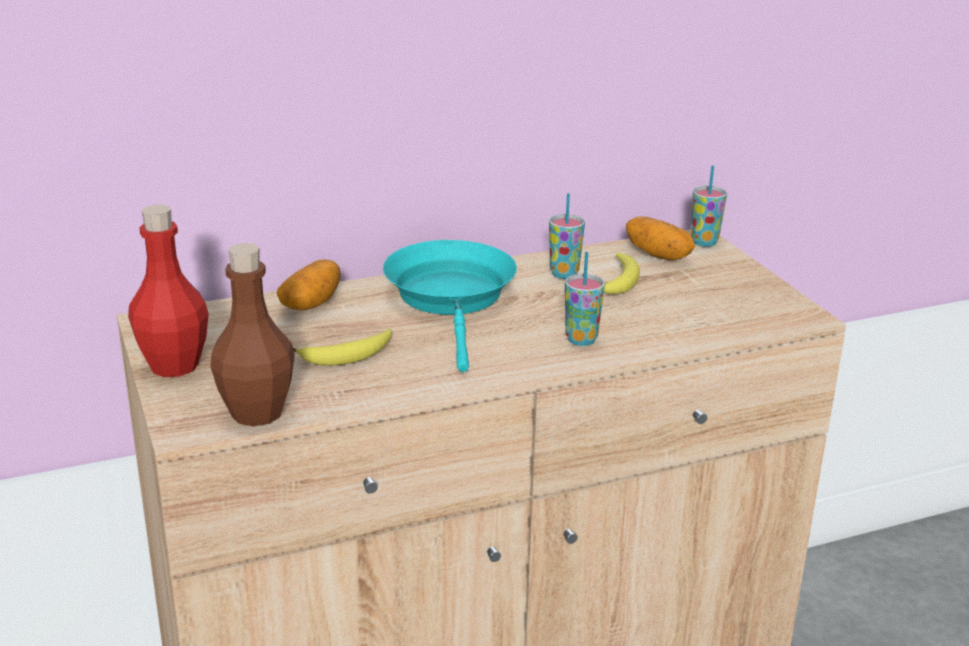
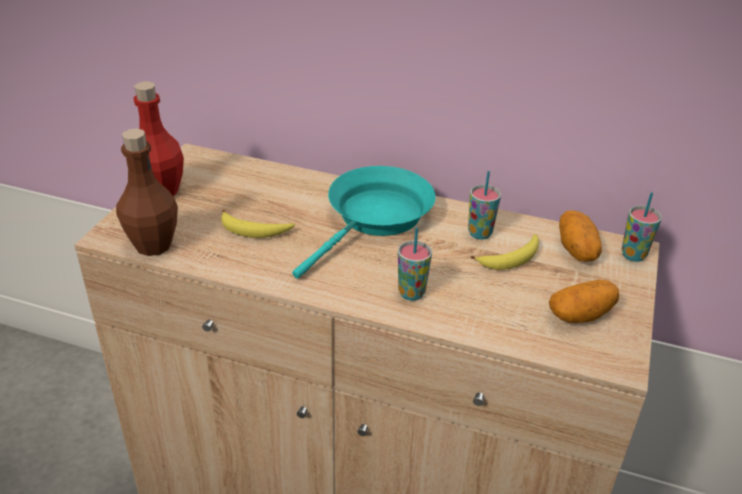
camera: 40 degrees right, 10 degrees up
potato [277,260,341,310] -> potato moved to [549,280,619,323]

